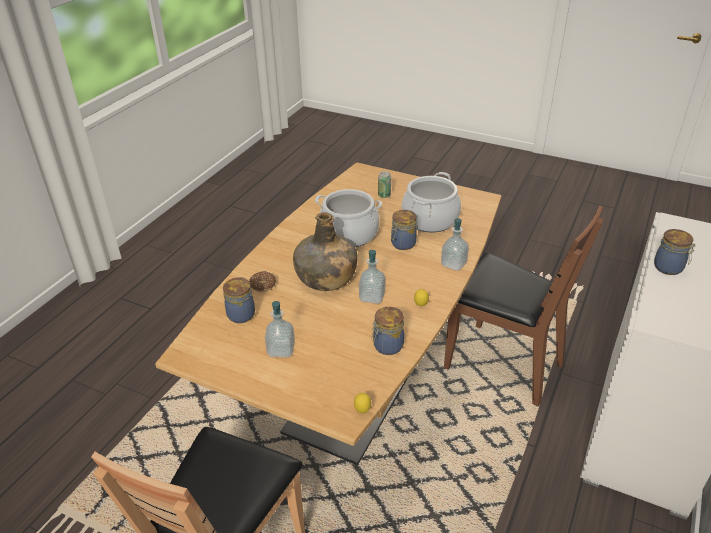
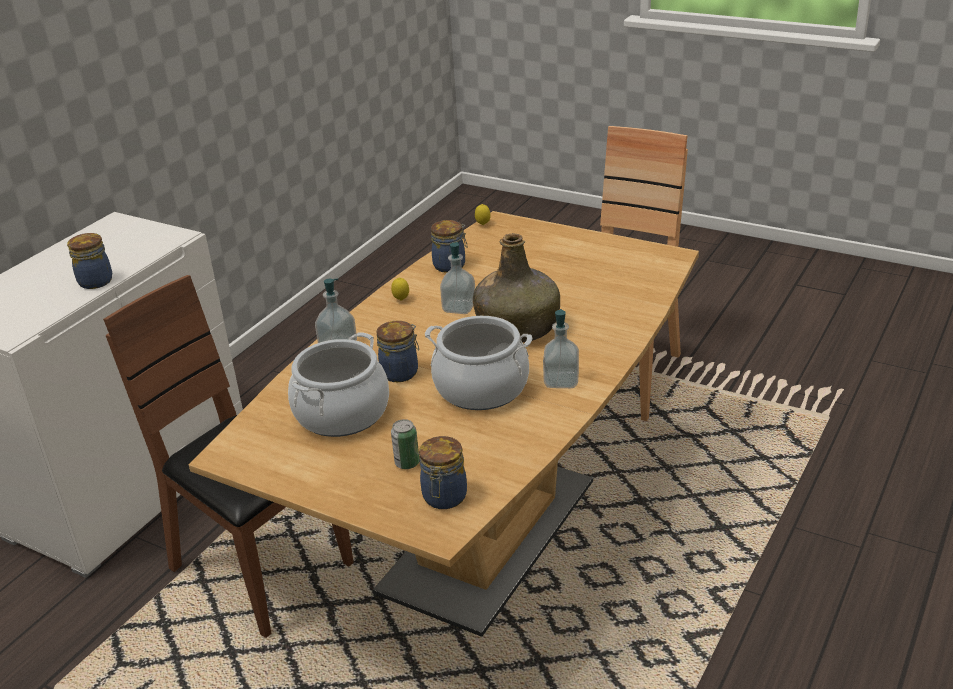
camera: 175 degrees left, 5 degrees down
jar [223,277,255,323] -> jar moved to [419,436,467,509]
donut [249,271,276,292] -> none
soap dispenser [265,301,295,358] -> soap dispenser moved to [543,309,579,388]

